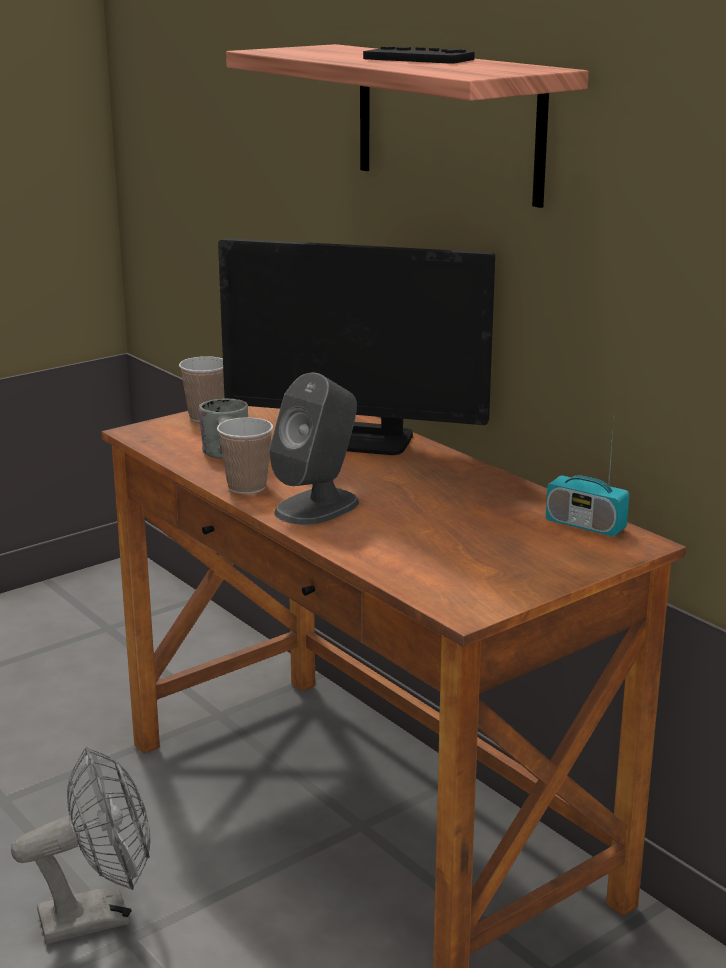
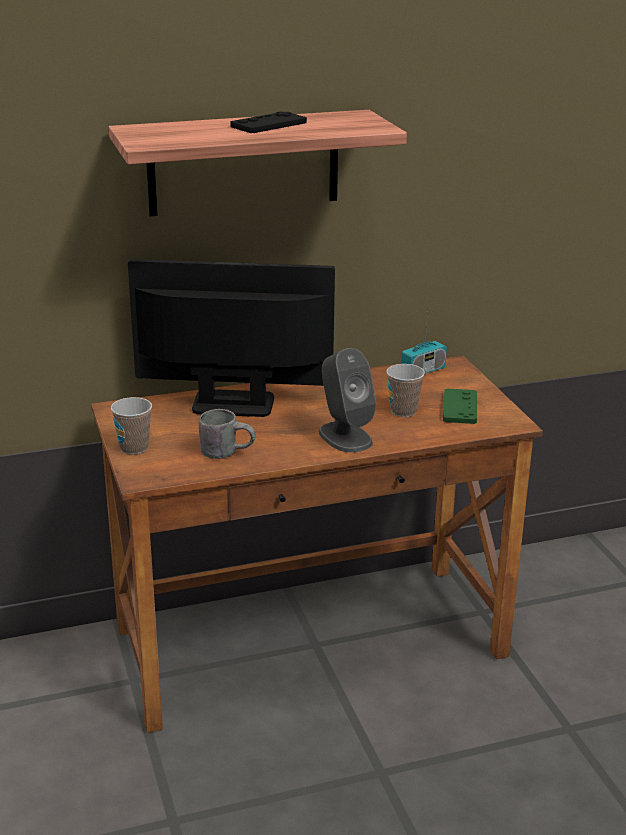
camera: 70 degrees left, 5 degrees up
grey fan [11,747,150,944] -> none
cup [217,417,273,494] -> cup moved to [386,364,425,417]
monitor [218,238,495,455] -> monitor turned 120 degrees counterclockwise [128,259,335,417]
none -> green game controller [443,388,477,424]

